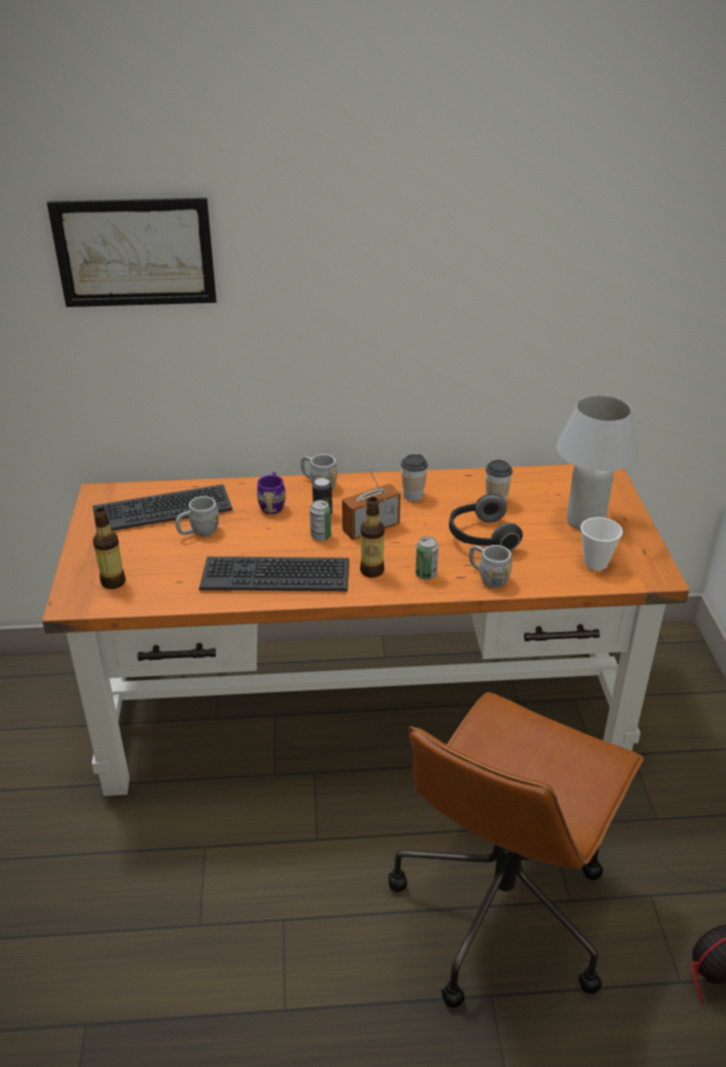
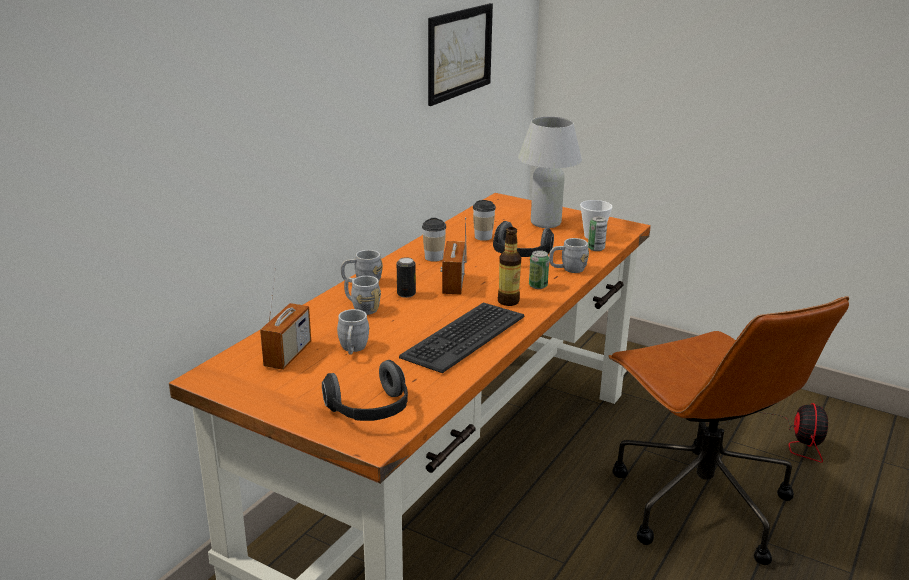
camera: 55 degrees left, 10 degrees down
picture [47,198,216,307] -> picture moved to [428,3,493,106]
keyboard [93,484,233,531] -> radio [260,268,311,370]
bottle [93,508,126,589] -> headphones [322,360,408,421]
purple mug [256,472,286,514] -> grey mug [344,276,381,315]
can [310,500,331,541] -> can moved to [588,216,607,251]

